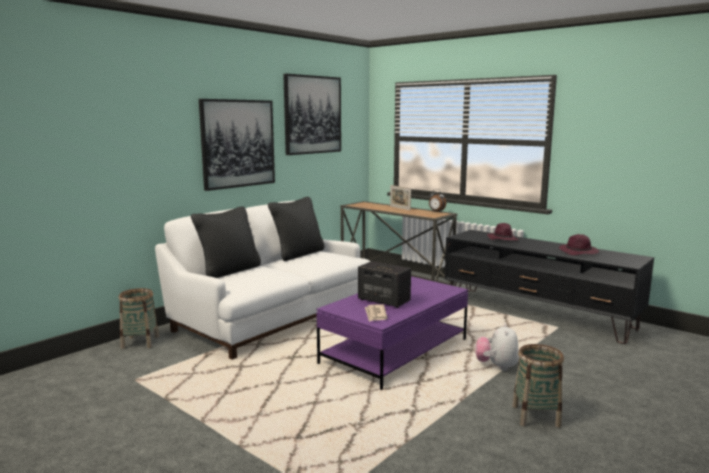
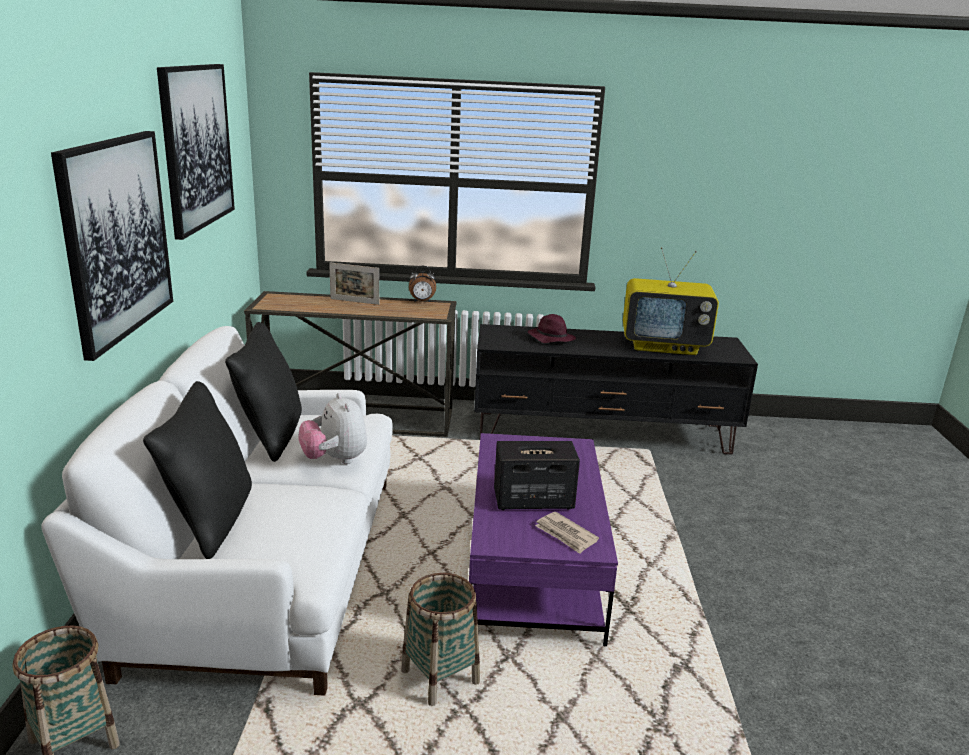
camera: 40 degrees left, 10 degrees up
plush toy [475,324,519,371] -> plush toy moved to [299,393,367,464]
basket [512,344,564,428] -> basket moved to [401,573,480,706]
purple hat [559,234,599,255] -> television [623,247,719,355]

